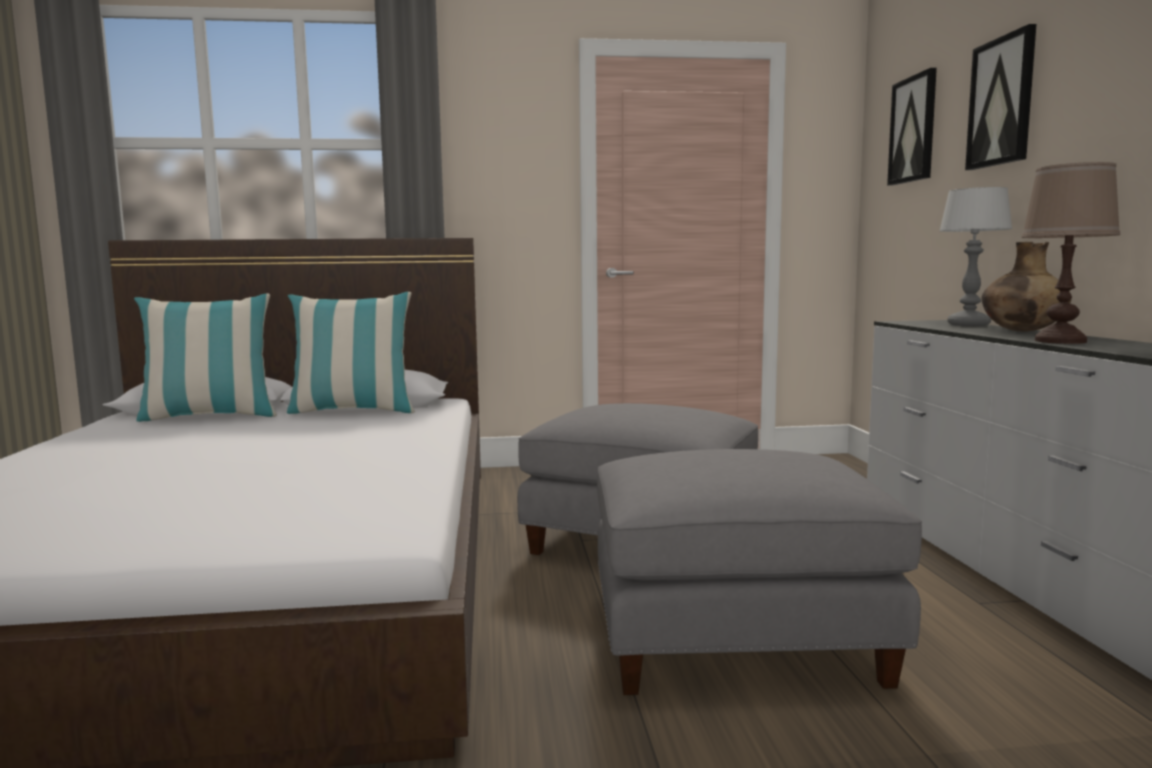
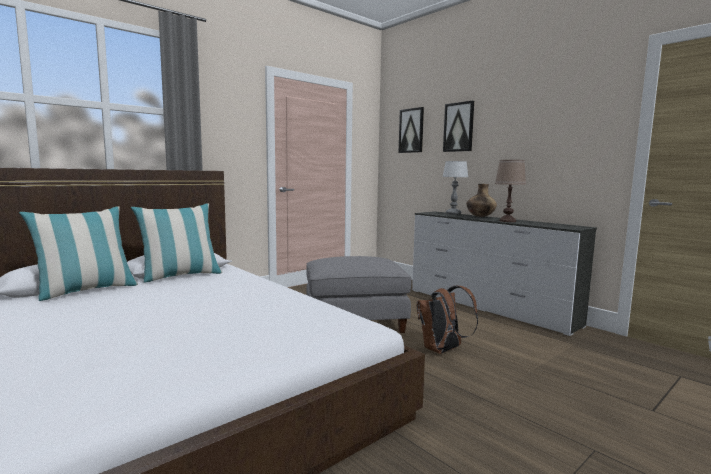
camera: 35 degrees left, 0 degrees up
grey ottoman [597,449,922,695] -> brown backpack [416,286,478,354]

